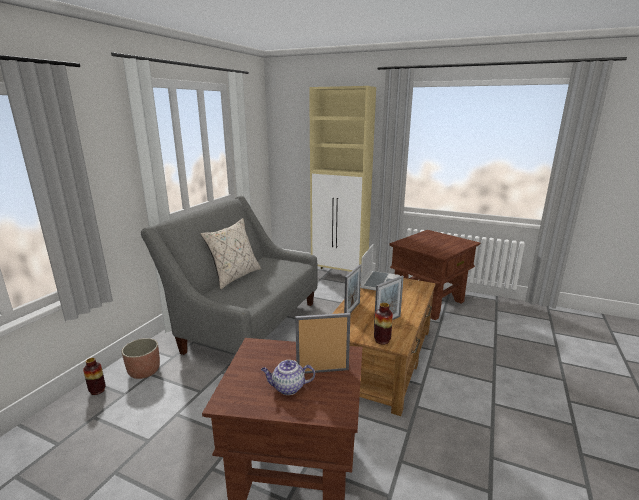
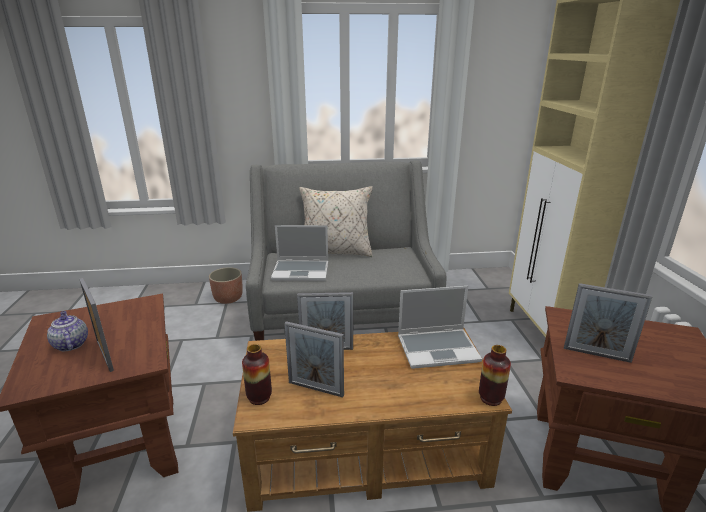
camera: 60 degrees right, 5 degrees up
vase [83,358,106,395] -> vase moved to [479,345,511,406]
none -> laptop [271,225,328,281]
none -> picture frame [564,283,652,363]

